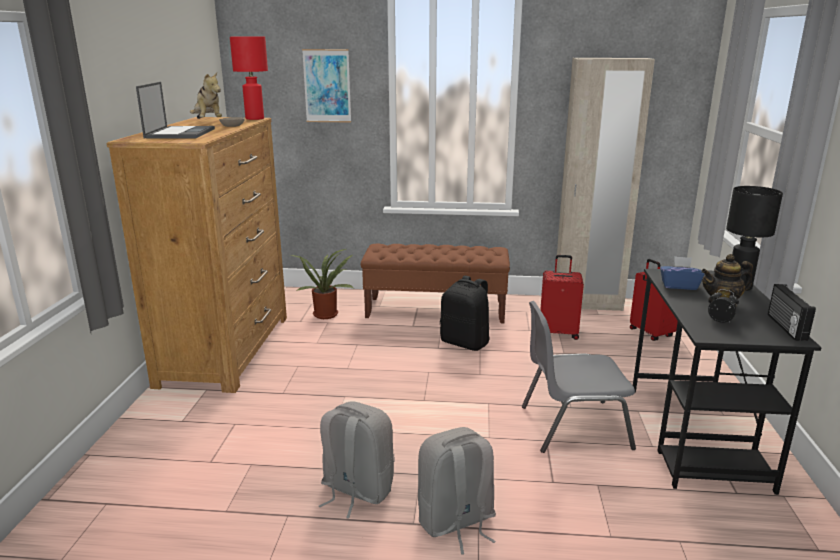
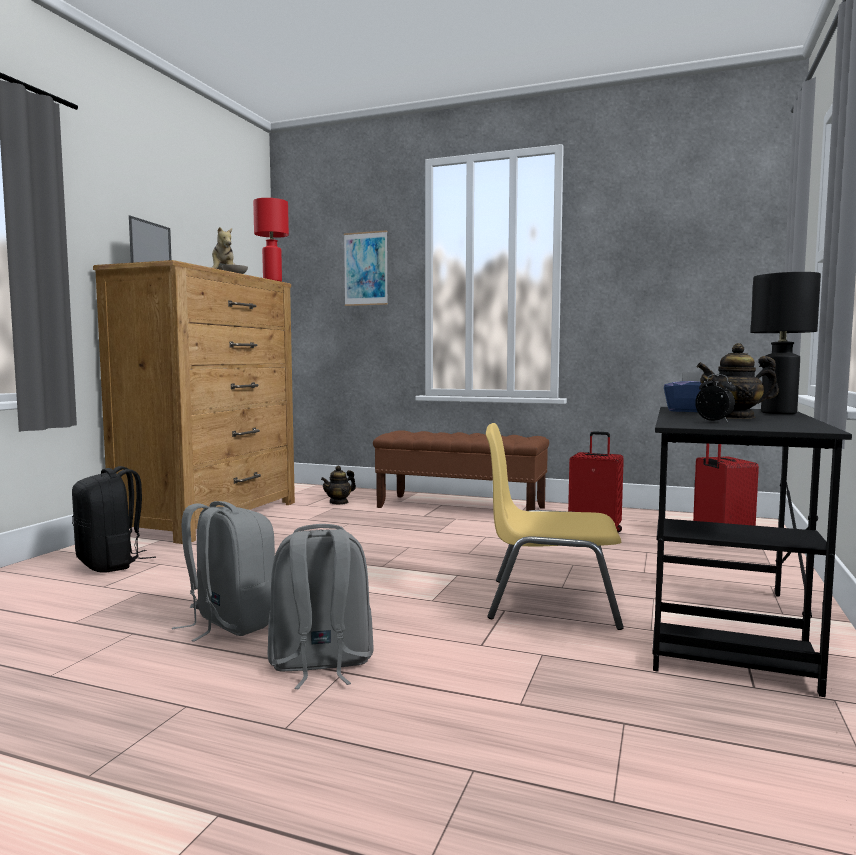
camera: 15 degrees right, 15 degrees down
potted plant [290,249,353,319] -> teapot [321,465,356,505]
black backpack [440,276,490,351] -> black backpack moved to [72,466,156,573]
grey chair [522,301,636,453] -> yellow chair [486,423,624,630]
beige wardrobe [556,58,655,311] -> none
radio [768,284,816,341] -> none

